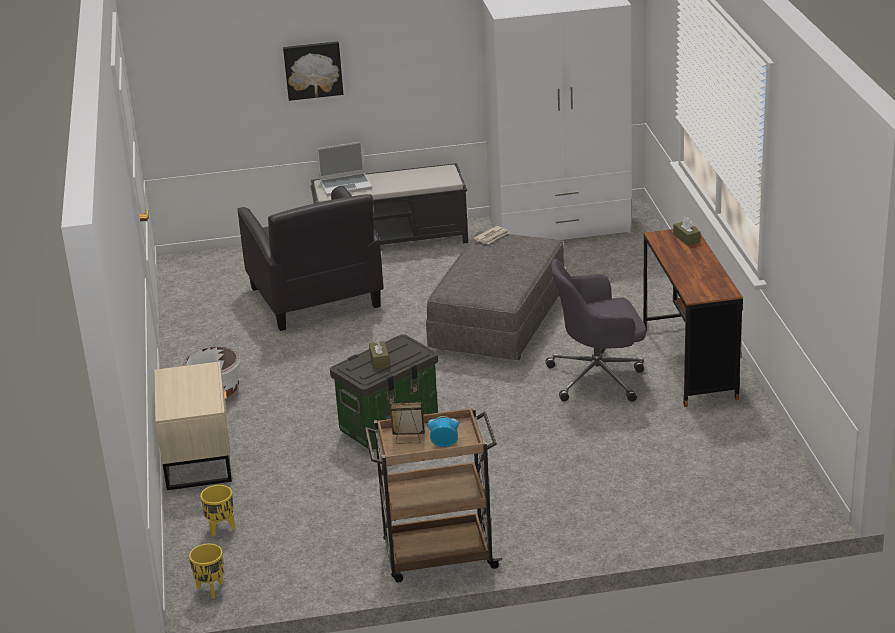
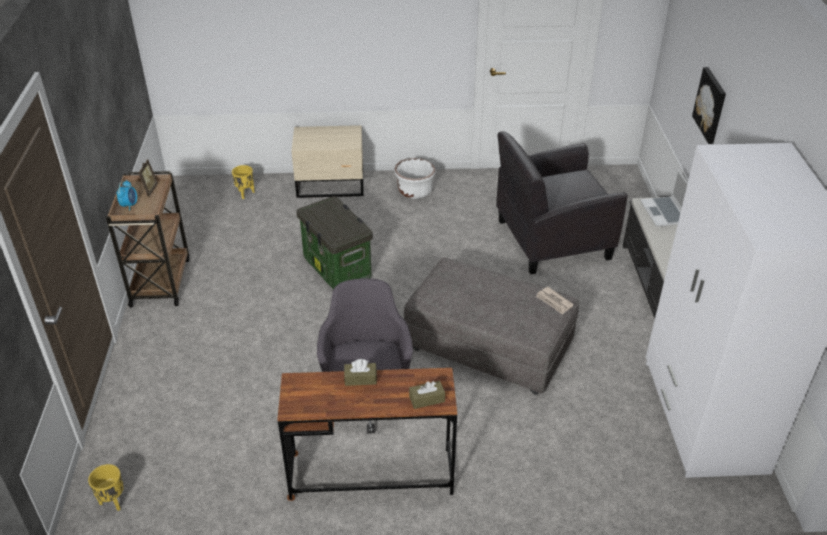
camera: 95 degrees right, 10 degrees up
yellow planter [189,544,224,599] -> yellow planter moved to [88,464,124,511]
brown tissue box [369,338,390,369] -> brown tissue box moved to [344,359,377,386]

